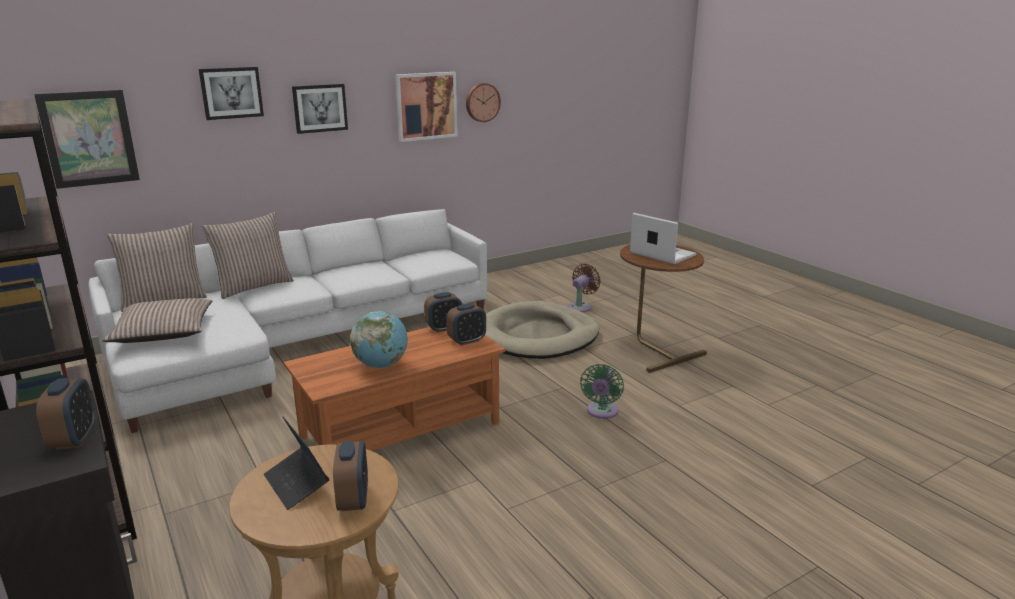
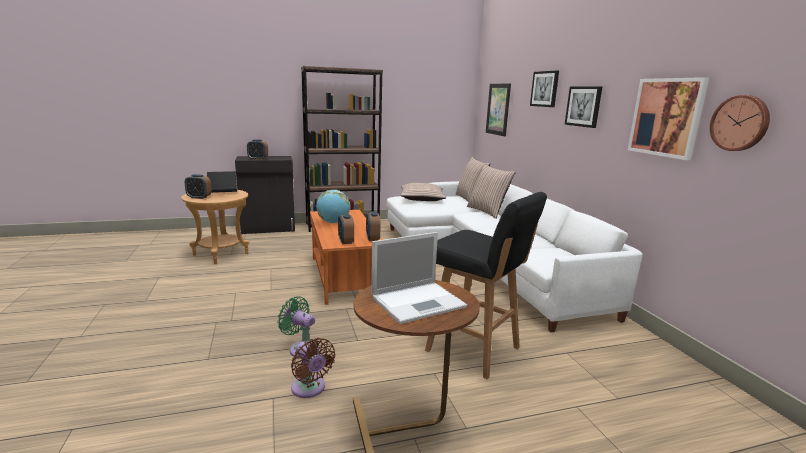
camera: 105 degrees right, 5 degrees down
beige dog bed [485,301,599,359] -> black stool [425,192,547,379]
brown fan [568,264,601,312] -> brown fan moved to [291,338,336,398]

